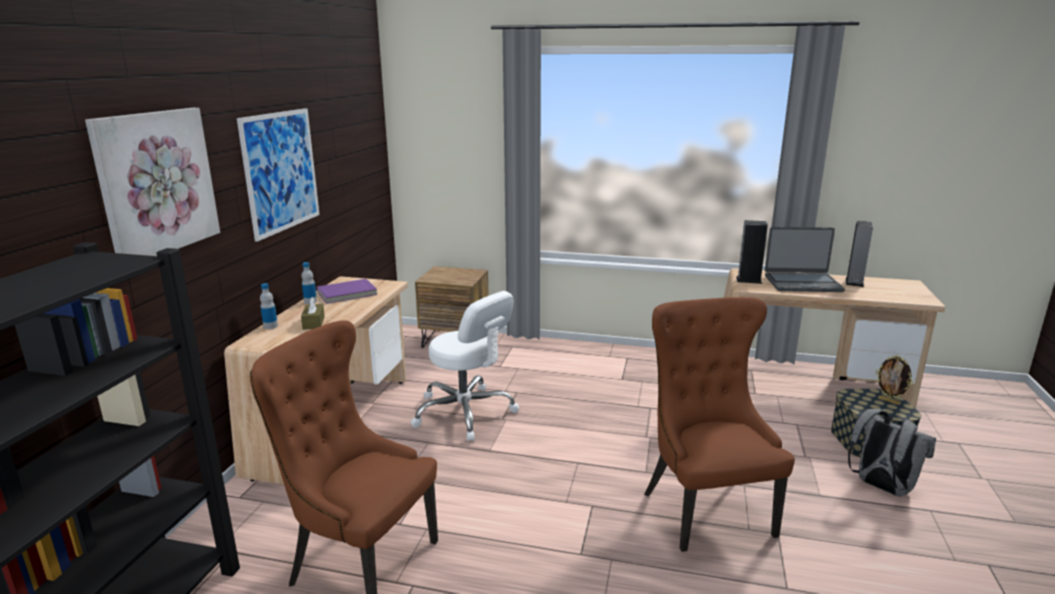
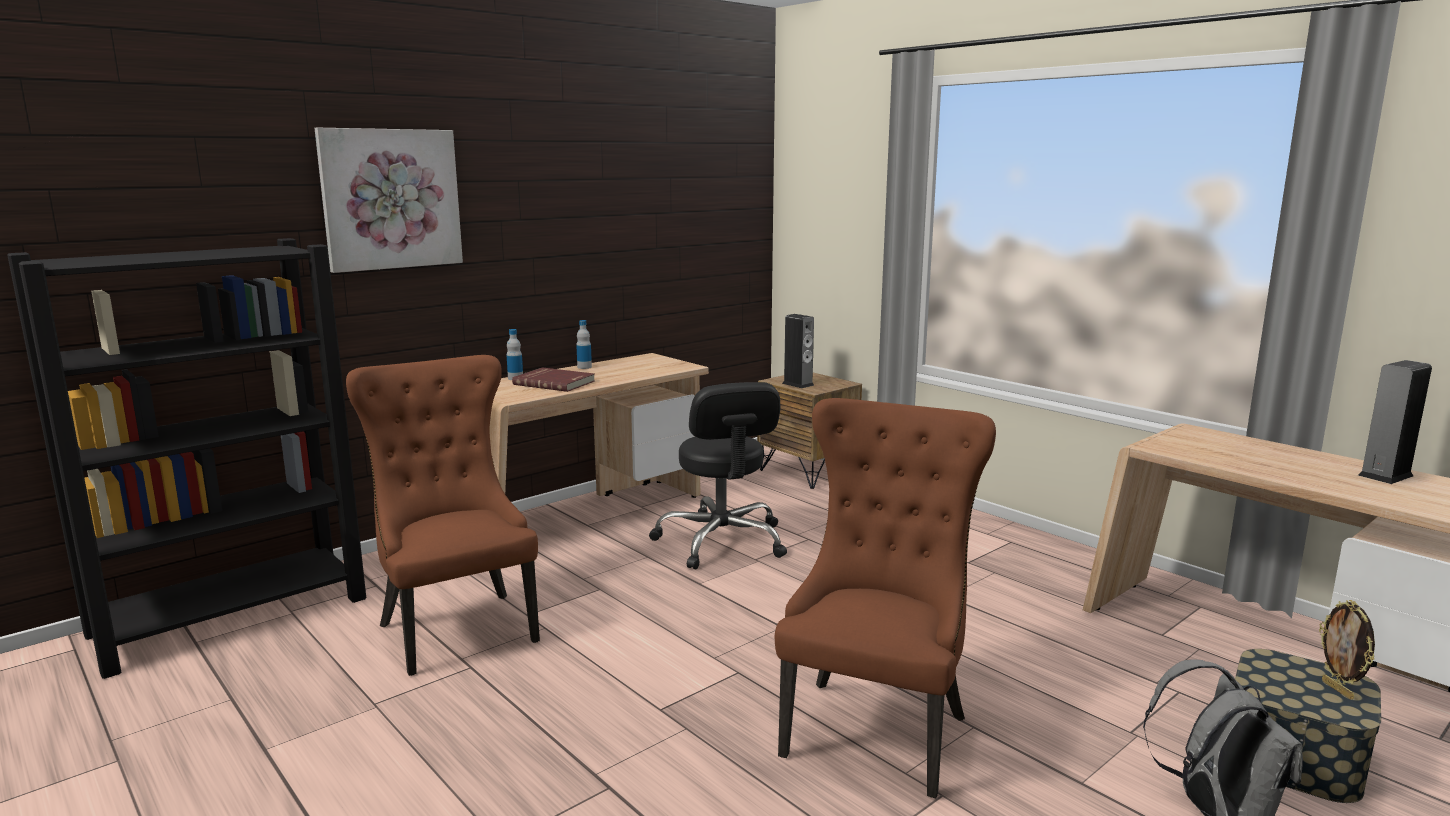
camera: 35 degrees right, 5 degrees down
picture [237,108,320,242] -> none
brown tissue box [301,297,325,330] -> red book [512,367,594,392]
purple book [317,279,378,304] -> none
white office chair [411,291,519,441] -> black office chair [649,382,787,569]
speaker [736,220,768,284] -> speaker moved to [782,314,814,388]
laptop [765,227,845,292] -> none

